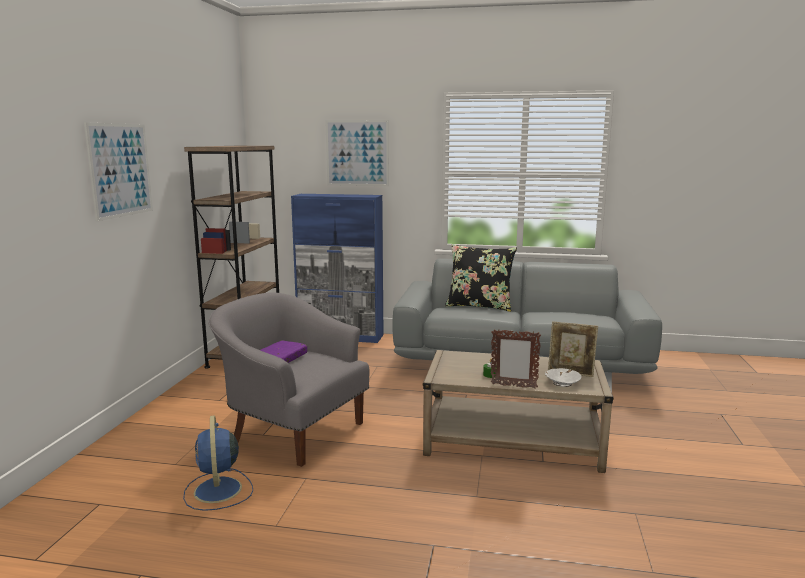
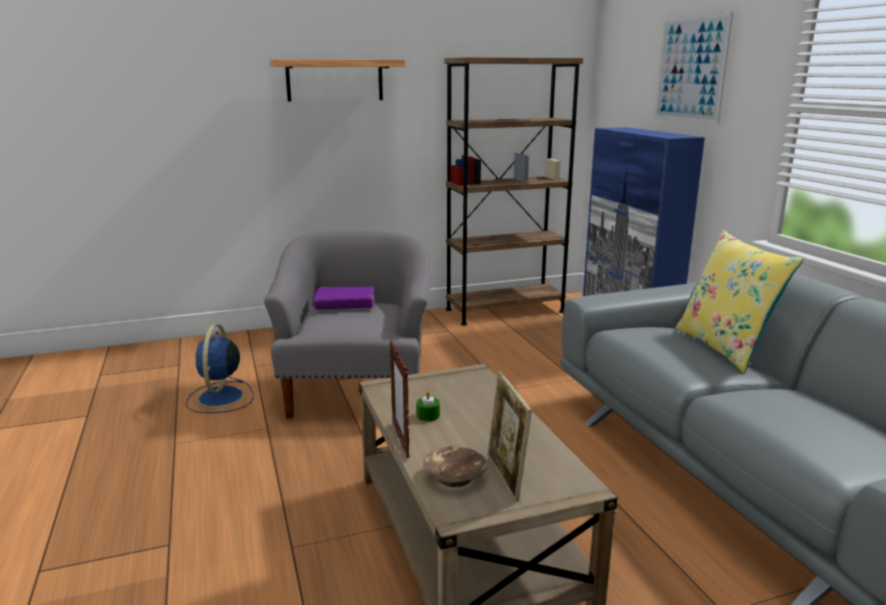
camera: 60 degrees right, 5 degrees up
picture [84,122,153,221] -> shelf [269,59,405,102]
blue fan [183,415,253,511] -> blue fan turned 45 degrees counterclockwise [186,324,254,413]
black pillow [445,244,517,312] -> yellow pillow [676,230,803,373]
white bowl [545,368,581,387] -> brown bowl [423,446,487,487]

